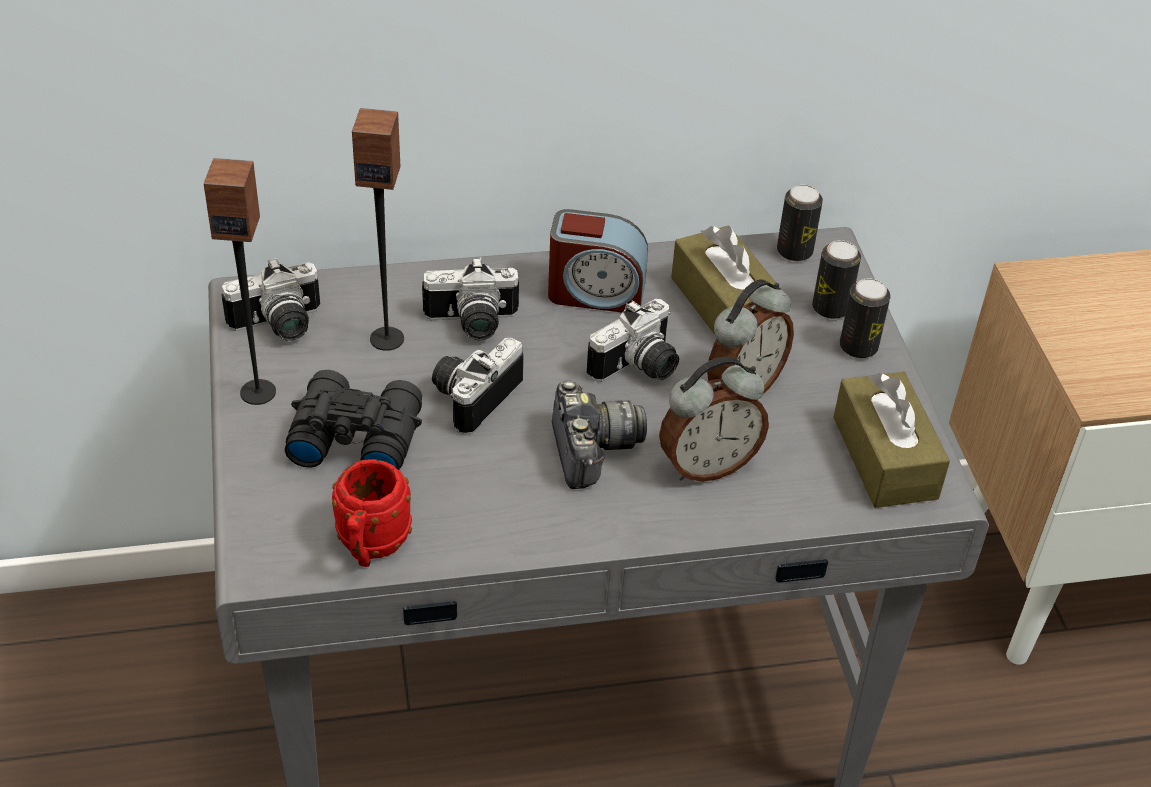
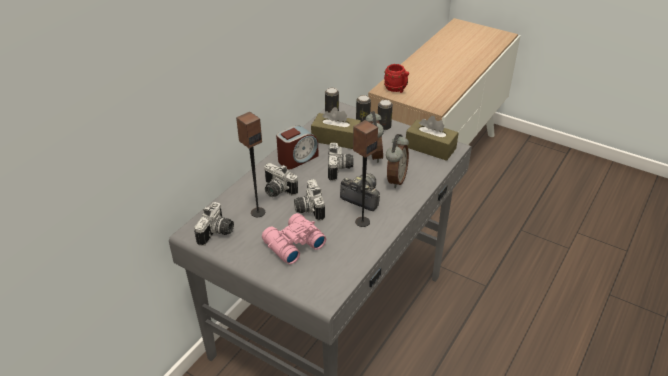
camera: 45 degrees left, 5 degrees down
speaker [204,158,276,405] -> speaker moved to [353,120,378,227]
black binoculars [285,370,422,470] -> pink binoculars [262,213,326,264]
red mug [332,459,412,567] -> red mug moved to [384,64,409,93]
camera [422,257,519,340] -> camera turned 90 degrees clockwise [264,163,298,197]

